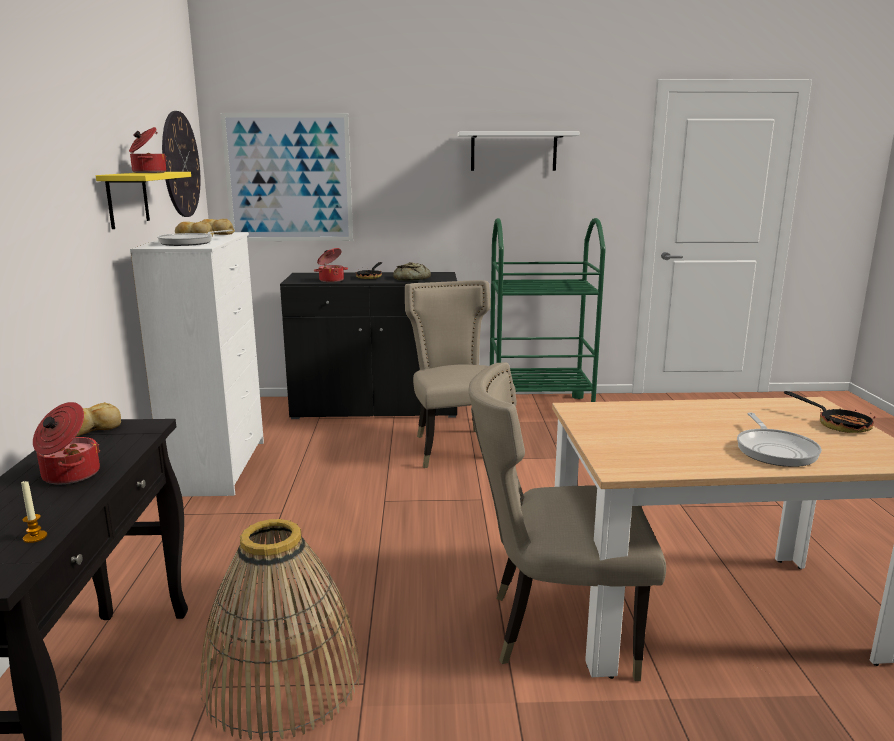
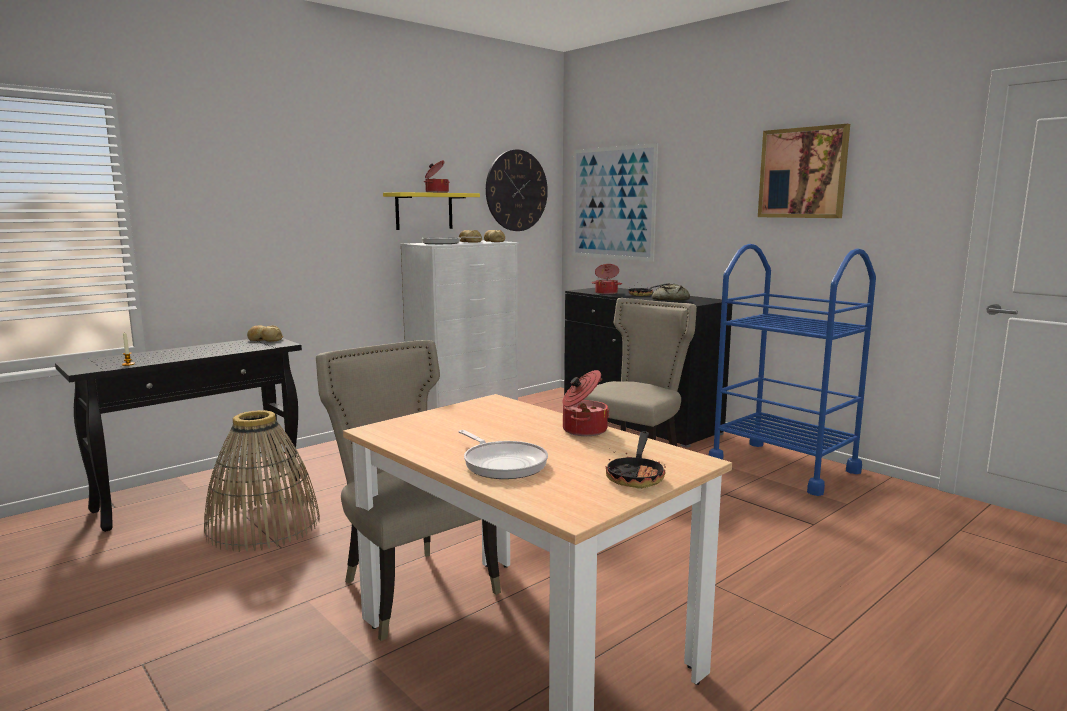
camera: 50 degrees right, 5 degrees down
cooking pot [33,402,100,484] -> cooking pot moved to [562,370,610,436]
white shelf [458,131,579,171] -> picture [758,124,850,218]
green cart [490,218,606,402] -> blue cart [708,244,876,496]
frying pan [737,412,822,467] -> frying pan turned 90 degrees counterclockwise [458,430,548,479]

